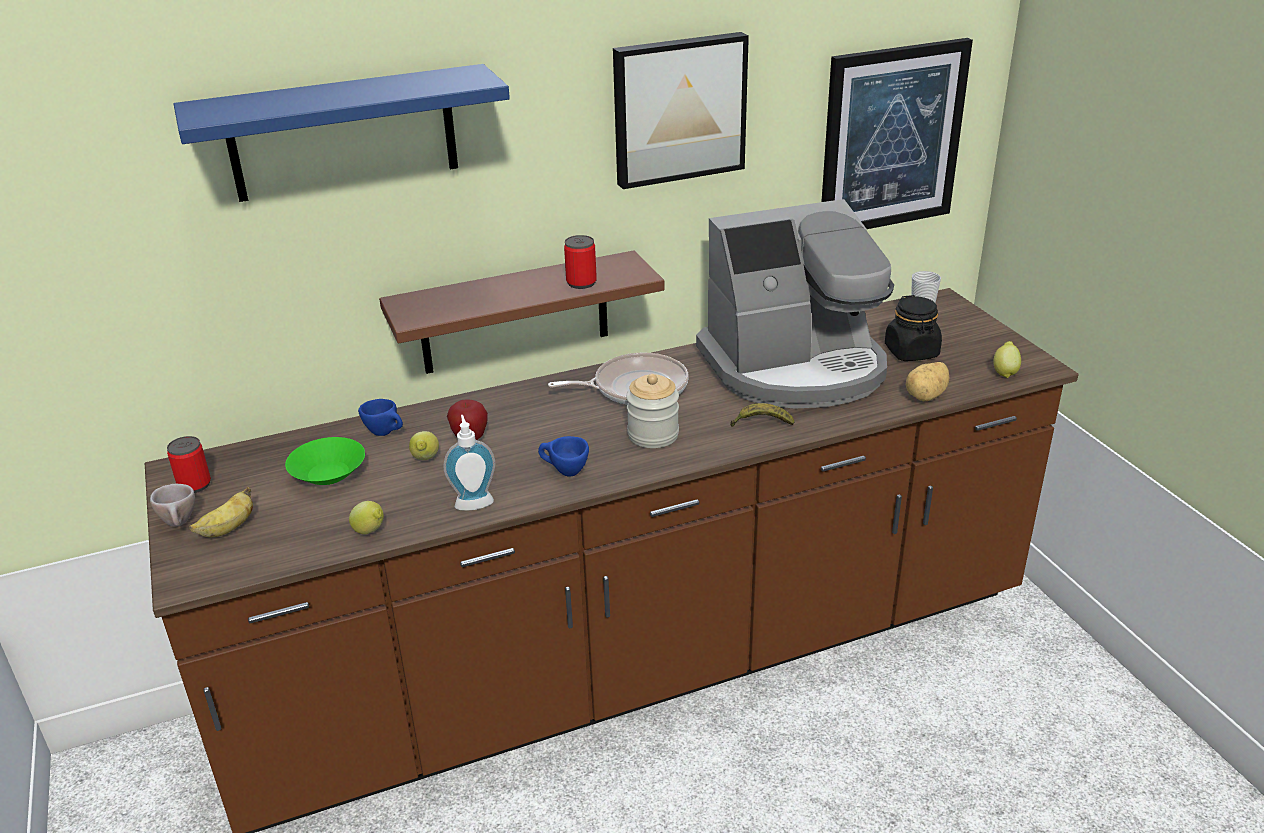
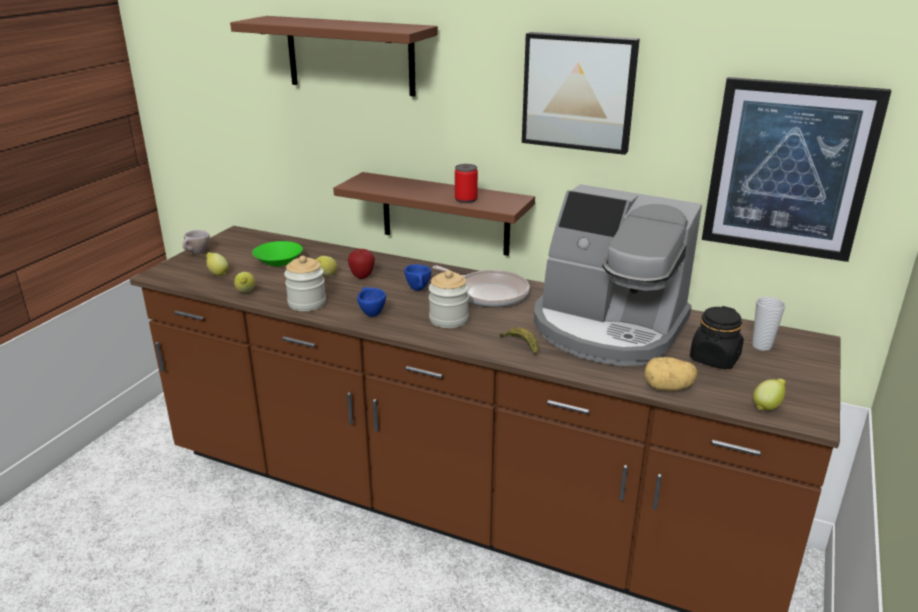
camera: 45 degrees right, 5 degrees down
can [167,436,211,493] -> none
blue shelf [174,64,510,202] -> brown shelf [230,16,438,97]
banana [189,487,253,537] -> none
blue cup [358,399,403,436] -> blue cup moved to [404,264,431,291]
soap dispenser [444,415,495,511] -> jar [284,256,326,311]
none -> lemon [206,252,229,276]

